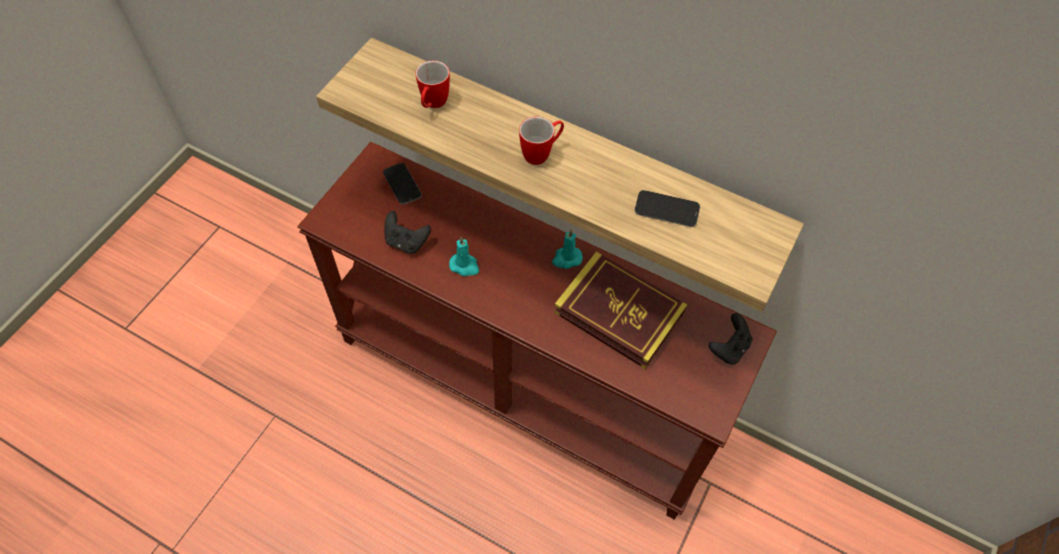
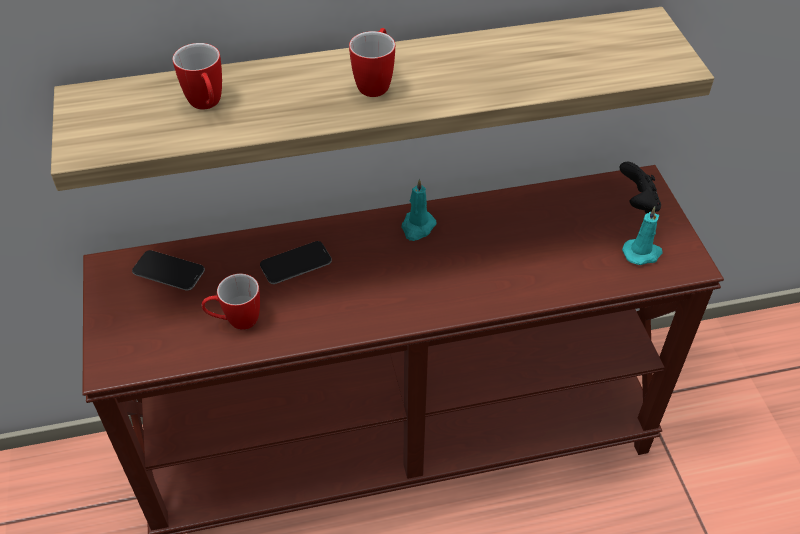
camera: 40 degrees left, 10 degrees down
black game controller [385,211,431,254] -> mug [202,274,260,330]
turquoise candle [449,237,479,276] -> turquoise candle moved to [622,207,663,265]
book [554,252,687,369] -> none
phone [635,190,700,227] -> phone moved to [260,241,332,284]

